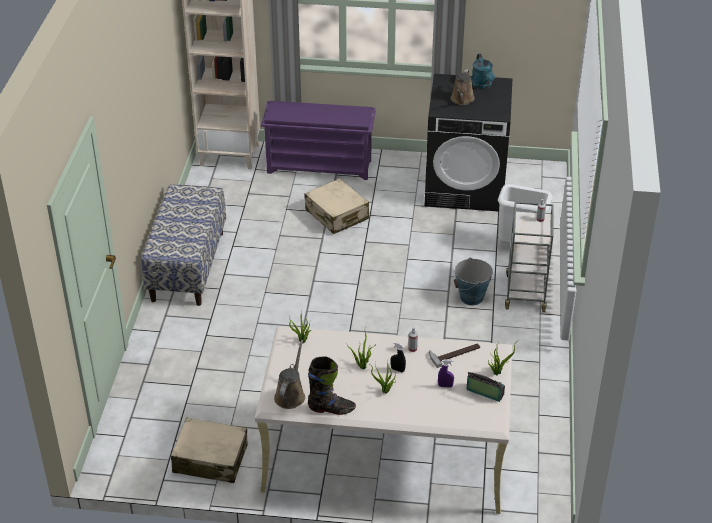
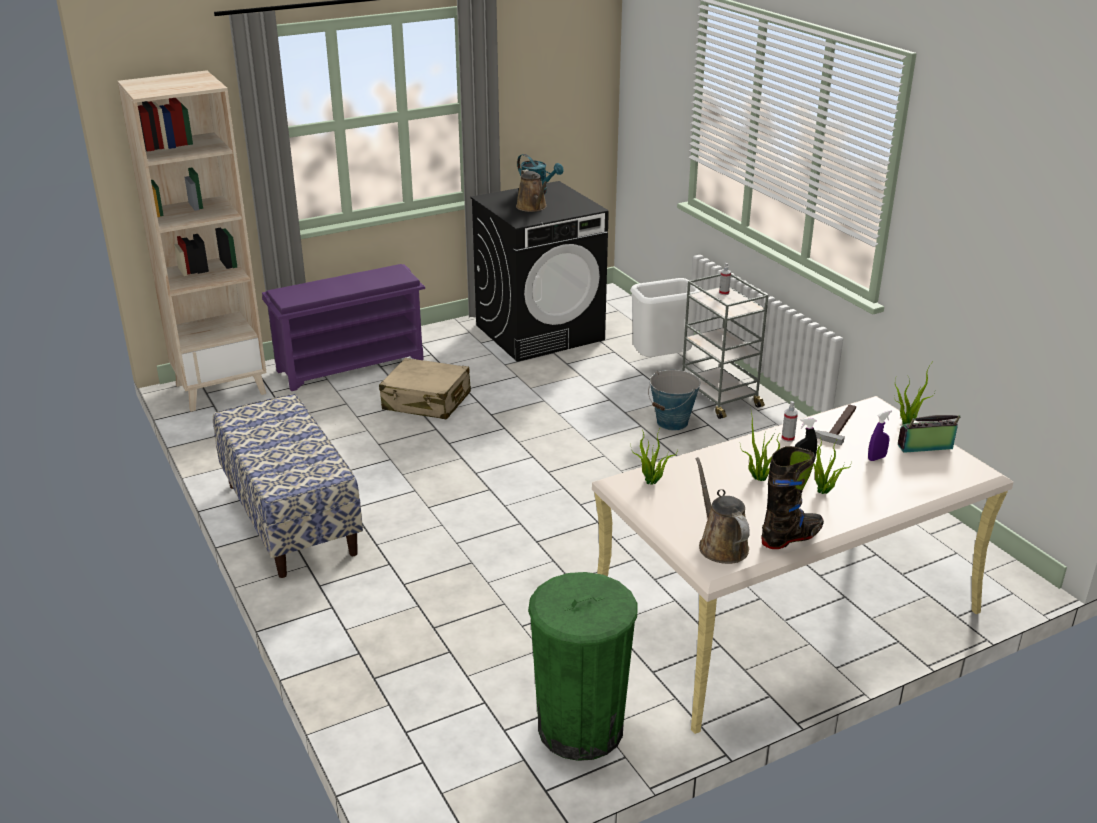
camera: 35 degrees left, 10 degrees down
beige suitcase [171,418,248,483] -> green trash can [528,572,638,761]

